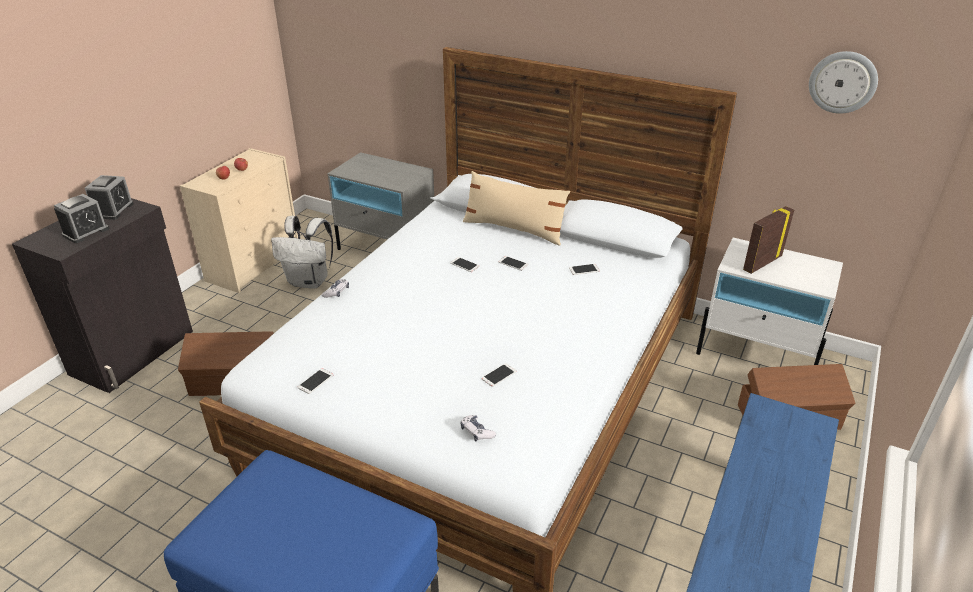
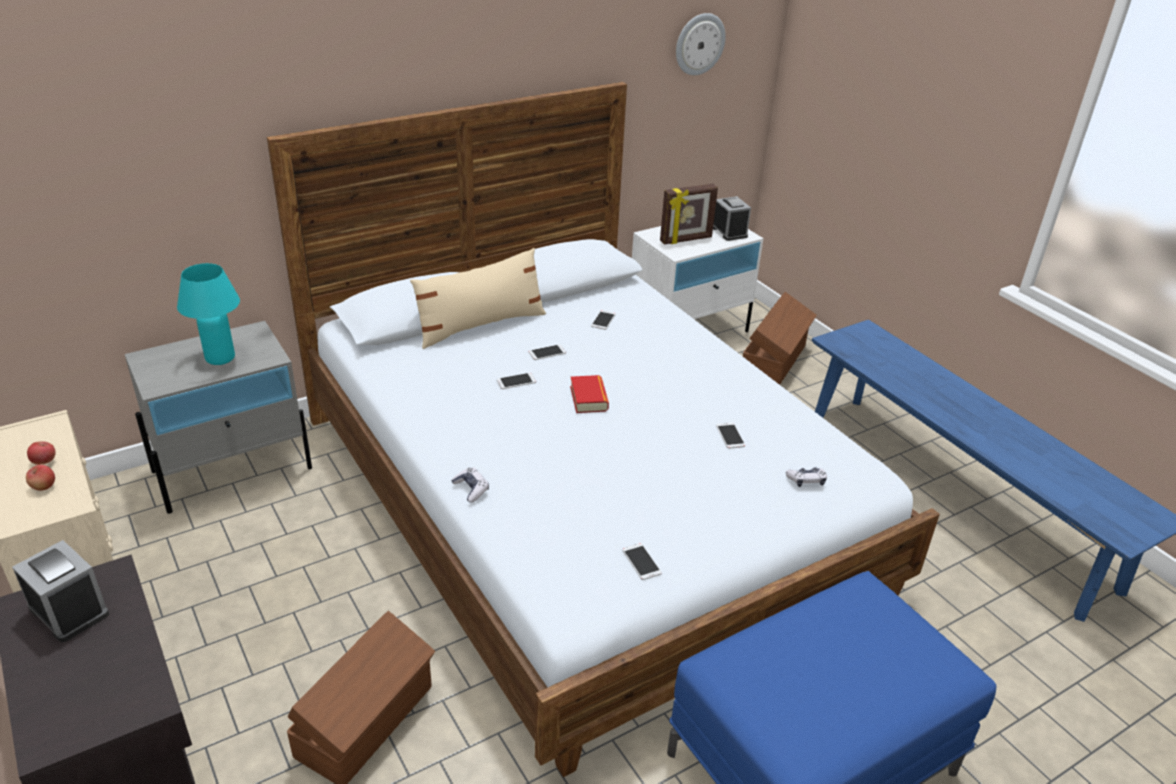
camera: 60 degrees left, 0 degrees up
alarm clock [54,194,109,243] -> alarm clock moved to [713,196,751,241]
white backpack [271,216,333,289] -> none
picture frame [743,206,794,274] -> picture frame turned 105 degrees counterclockwise [660,184,718,245]
none -> turquoise table lamp [177,263,240,365]
none -> book [570,375,609,413]

